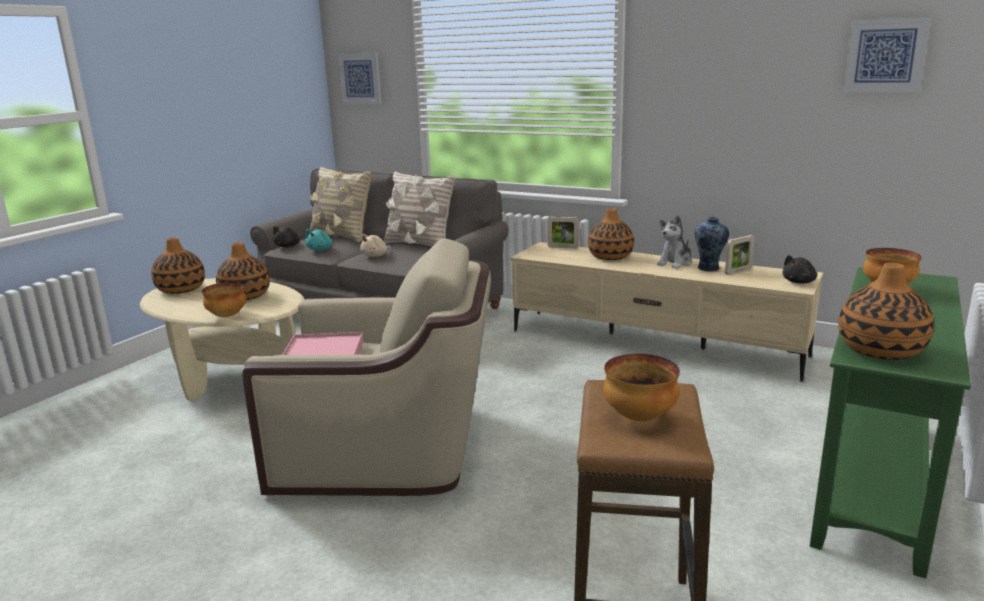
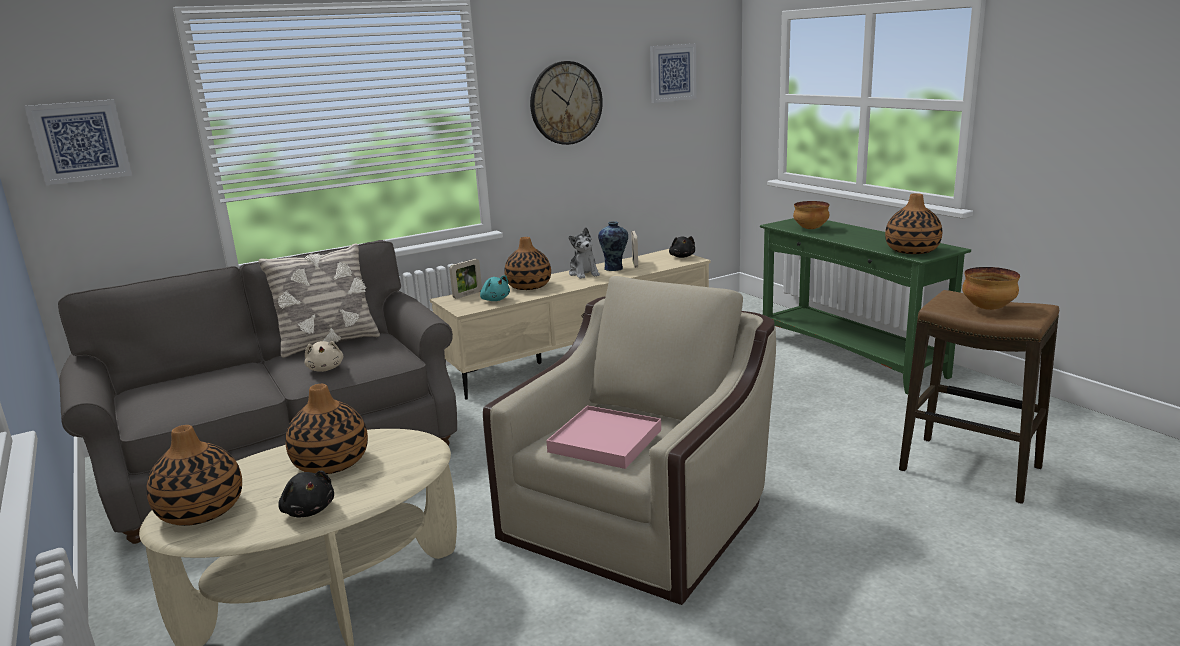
camera: 60 degrees left, 0 degrees up
bowl [202,282,247,317] -> none
black plush toy [273,226,300,247] -> black plush toy moved to [278,471,334,517]
turquoise plush toy [306,229,332,251] -> turquoise plush toy moved to [480,275,510,301]
beige pillow [310,167,372,243] -> none
none -> wall clock [530,61,603,145]

